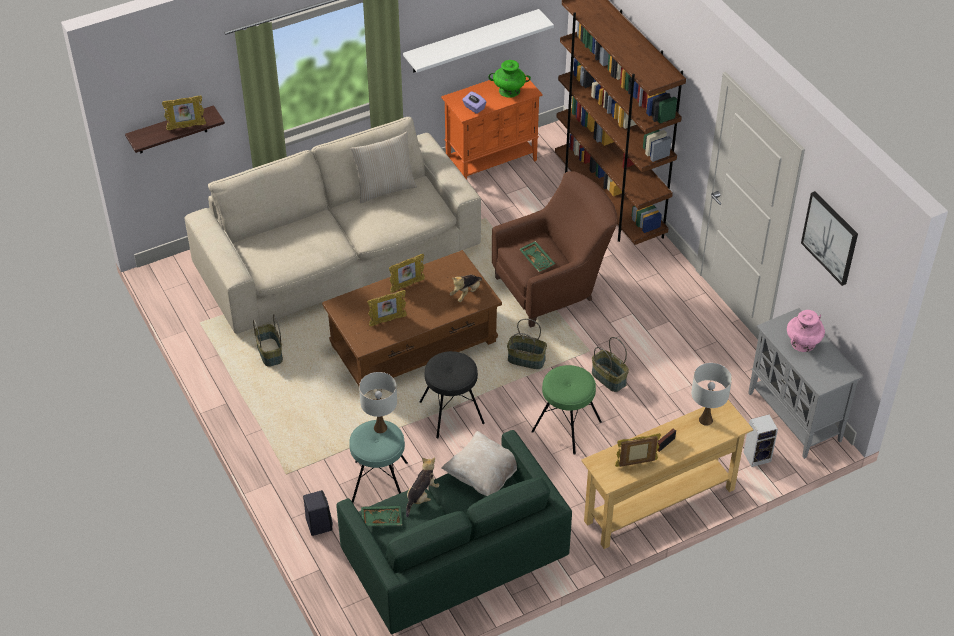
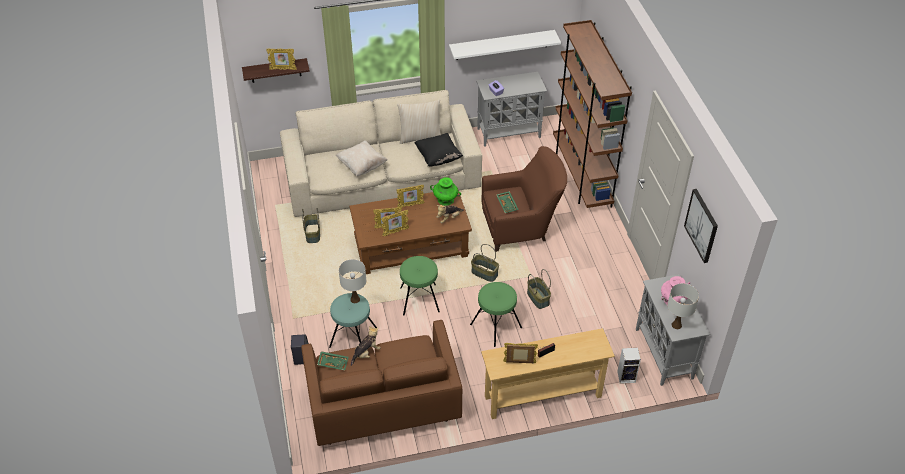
camera: 15 degrees right, 0 degrees up
green sofa [336,430,572,634] -> brown sofa [301,320,462,446]
black stool [420,351,485,438] -> green stool [400,256,440,315]
orange cabinet [441,75,543,180] -> grey cabinet [476,72,547,147]
beige pillow [441,431,517,496] -> beige pillow moved to [335,140,388,177]
green vase [488,60,531,98] -> green vase moved to [430,177,461,206]
white table lamp [691,363,732,426] -> white table lamp moved to [668,283,699,329]
none -> picture frame [381,210,409,236]
none -> black pillow [414,133,463,166]

